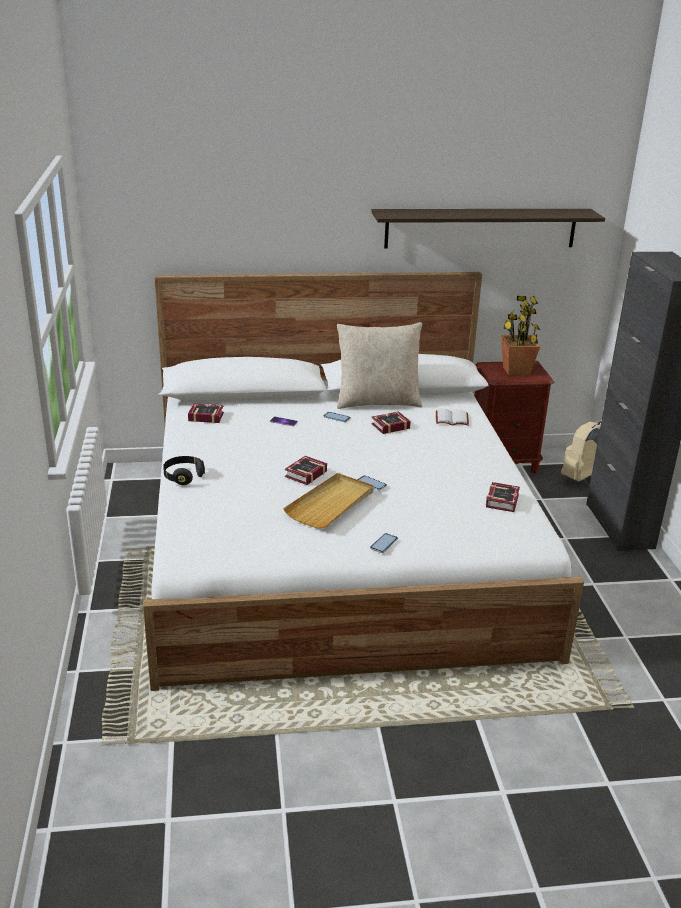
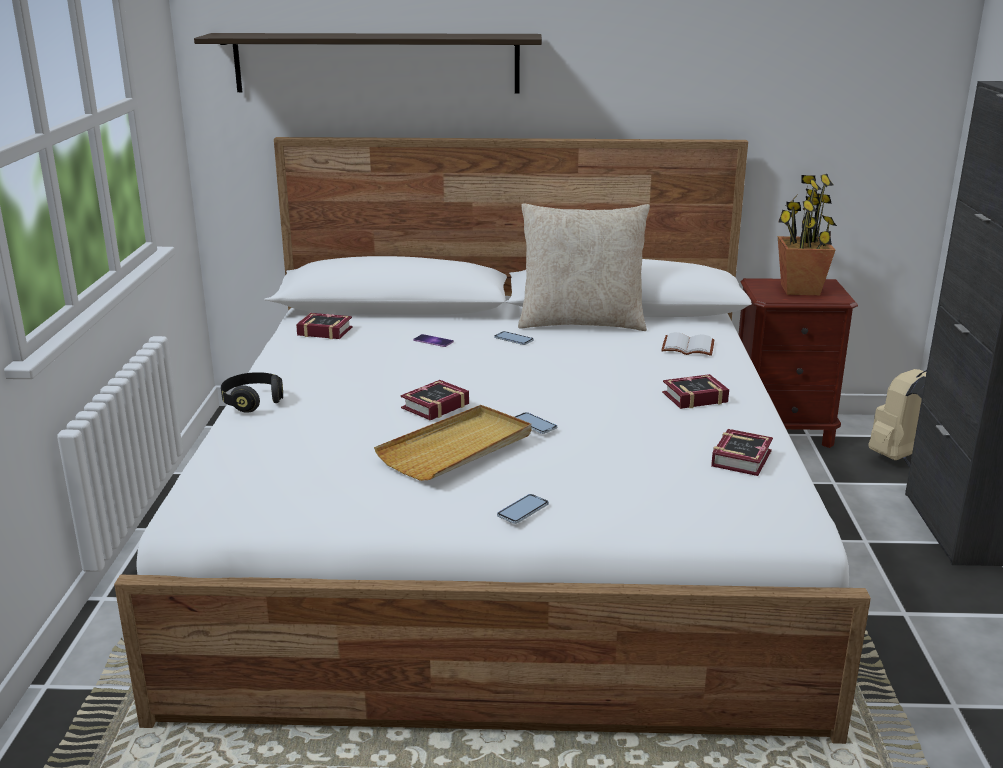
camera: 10 degrees right, 5 degrees down
shelf [371,209,605,248] -> shelf moved to [194,33,542,94]
book [371,411,411,434] -> book moved to [662,374,729,409]

